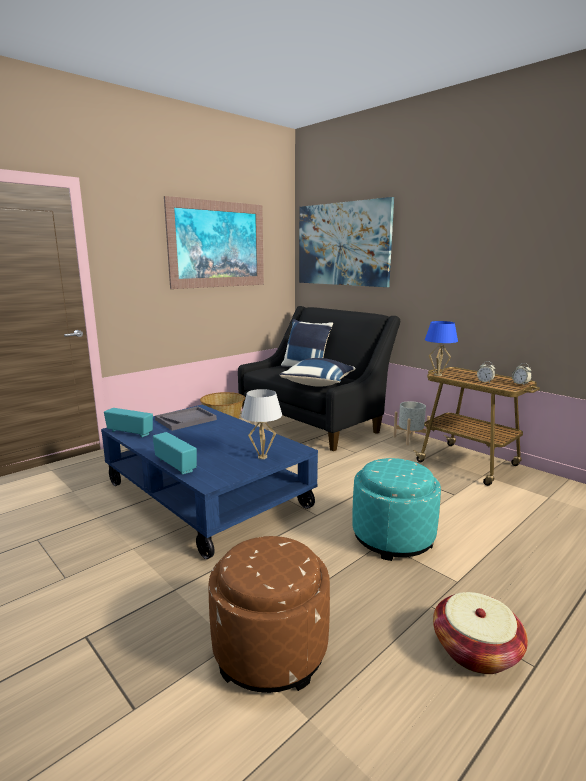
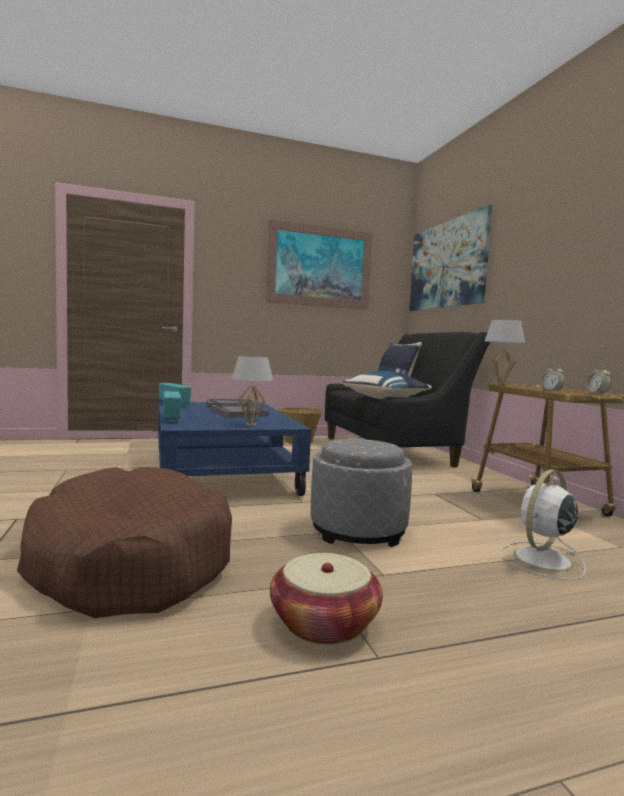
camera: 25 degrees right, 10 degrees down
brown ottoman [208,536,330,693] -> brown dog bed [17,467,232,618]
turquoise ottoman [352,458,441,561] -> grey ottoman [311,439,412,547]
grey planter [393,401,430,445] -> none
blue table lamp [425,321,458,376] -> white table lamp [484,320,525,385]
none -> grey tray [211,404,269,418]
none -> white fan [500,469,586,580]

